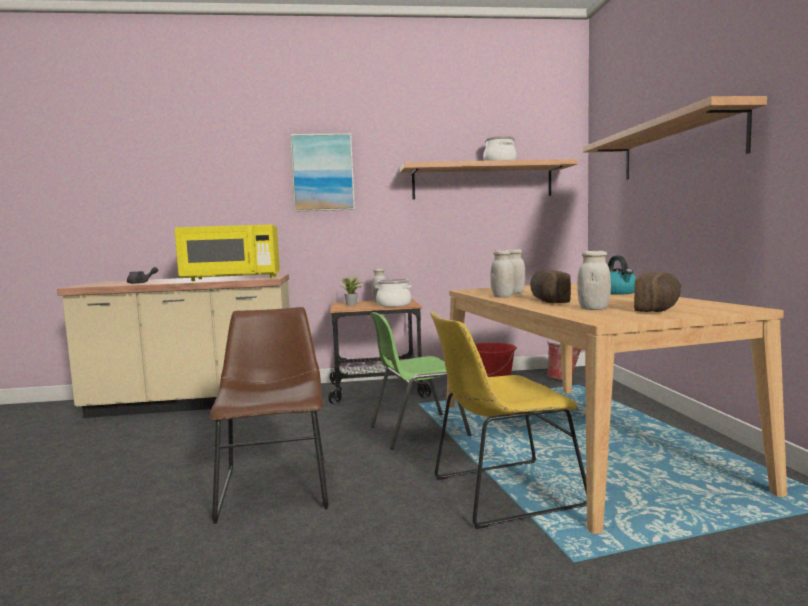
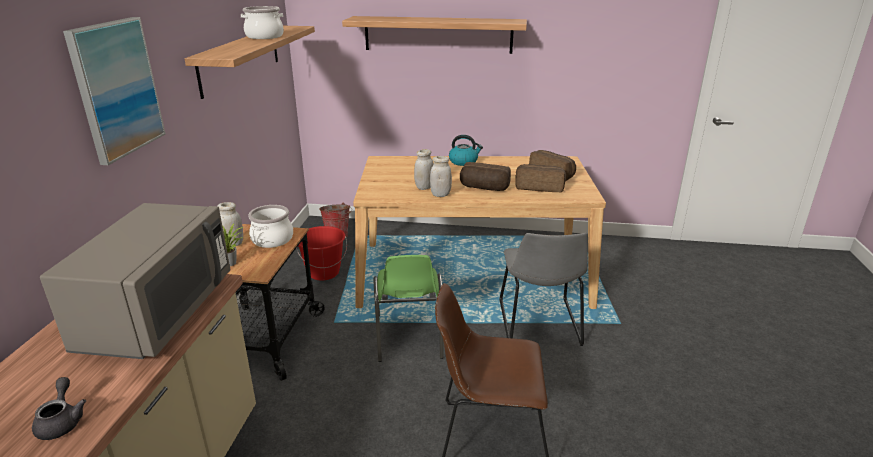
camera: 75 degrees left, 20 degrees up
yellow microwave [175,224,280,281] -> grey microwave [40,203,230,359]
yellow chair [430,311,587,529] -> grey chair [499,233,588,346]
white jar [577,251,611,310] -> bread [515,164,566,192]

